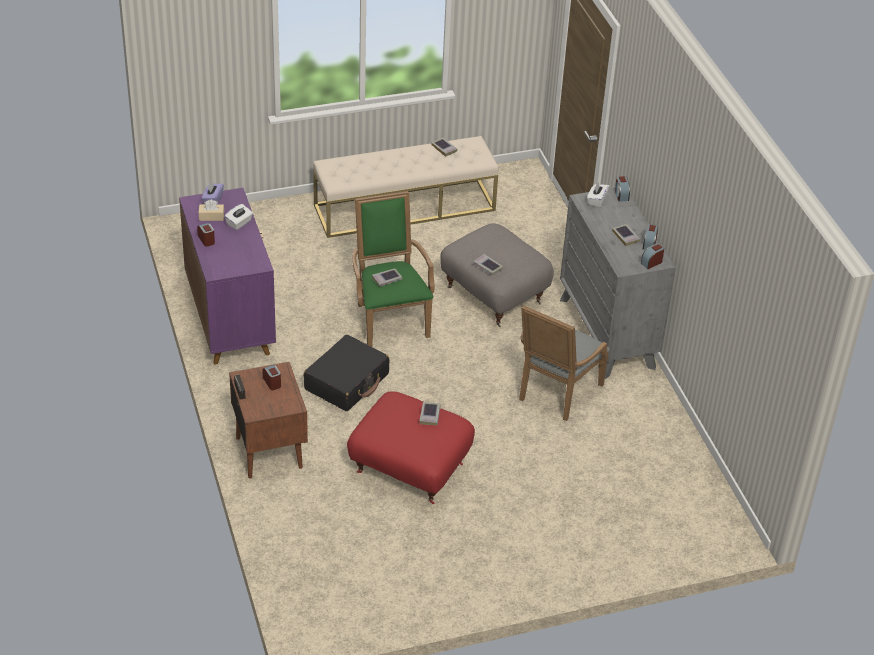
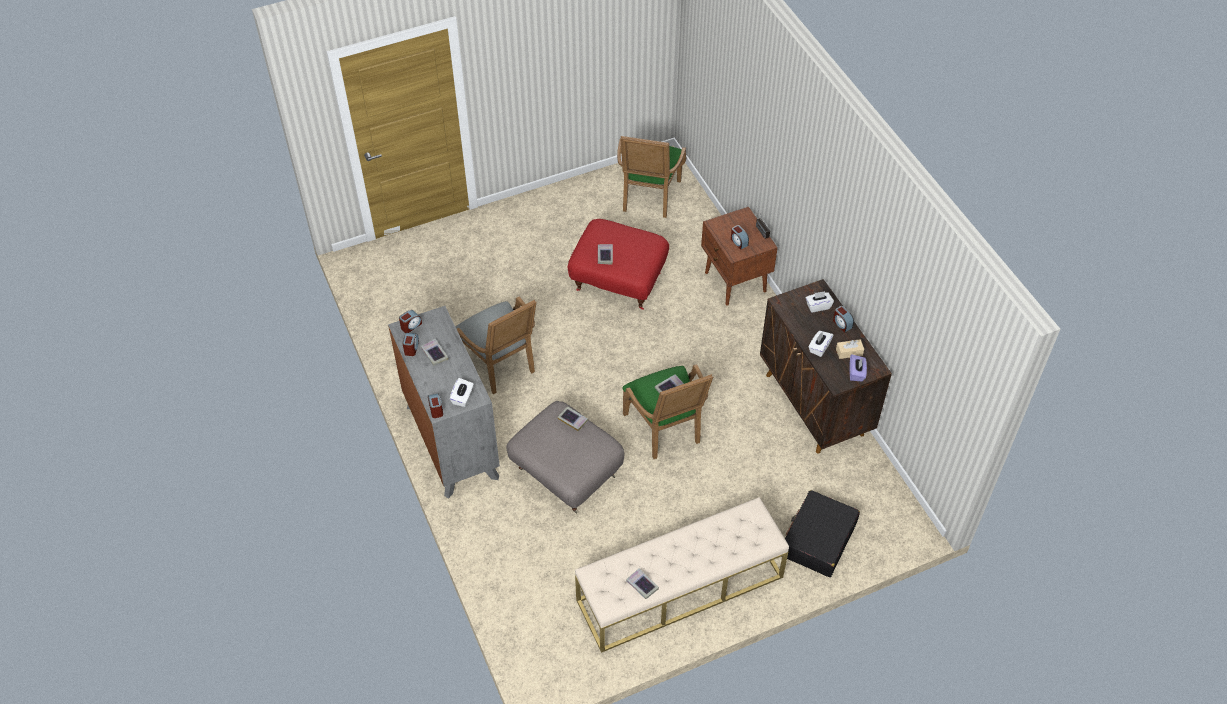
camera: 175 degrees right, 10 degrees up
purple cabinet [179,188,276,365] -> brown cabinet [760,279,892,454]
black suitcase [304,335,389,411] -> black suitcase moved to [785,490,860,577]
grey armchair [519,305,610,421] -> grey armchair turned 120 degrees clockwise [456,296,536,394]
none -> green armchair [617,136,686,218]
none -> white tissue box [806,291,834,312]

